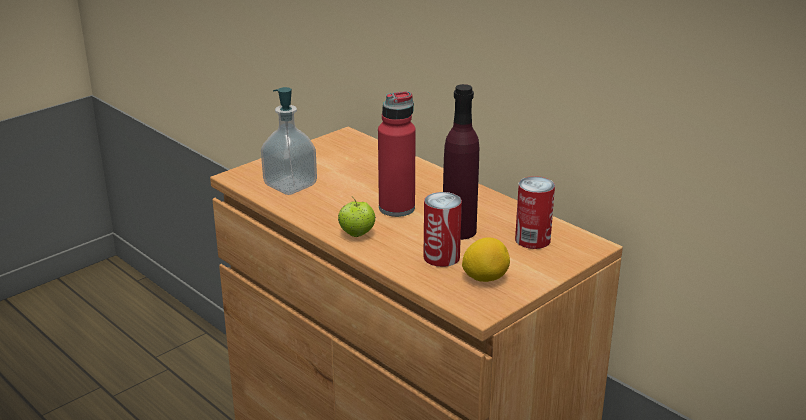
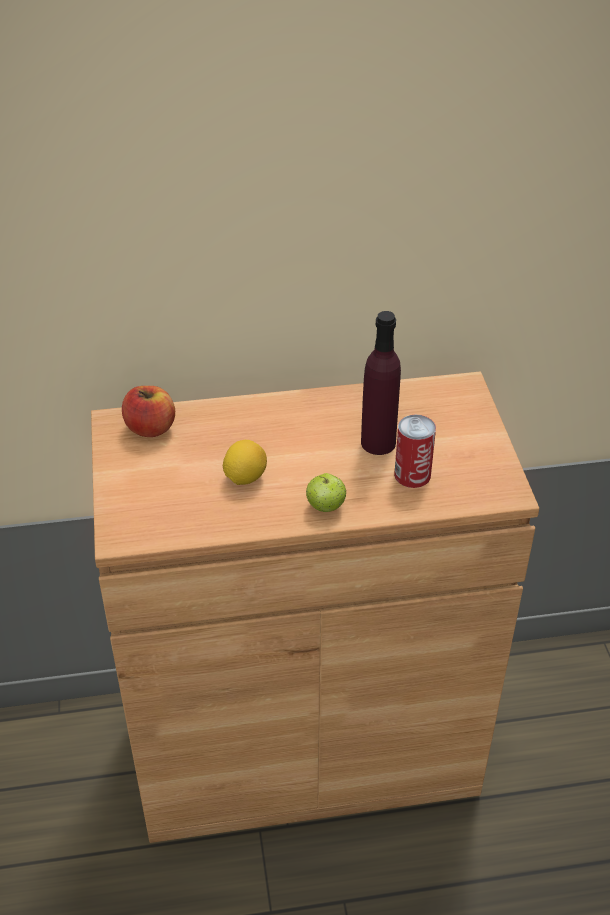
camera: 55 degrees left, 15 degrees up
soap dispenser [261,87,317,195] -> none
red bottle [378,91,416,217] -> none
lemon [462,237,510,282] -> lemon moved to [223,440,267,485]
can [515,176,555,249] -> none
none -> apple [122,386,175,437]

